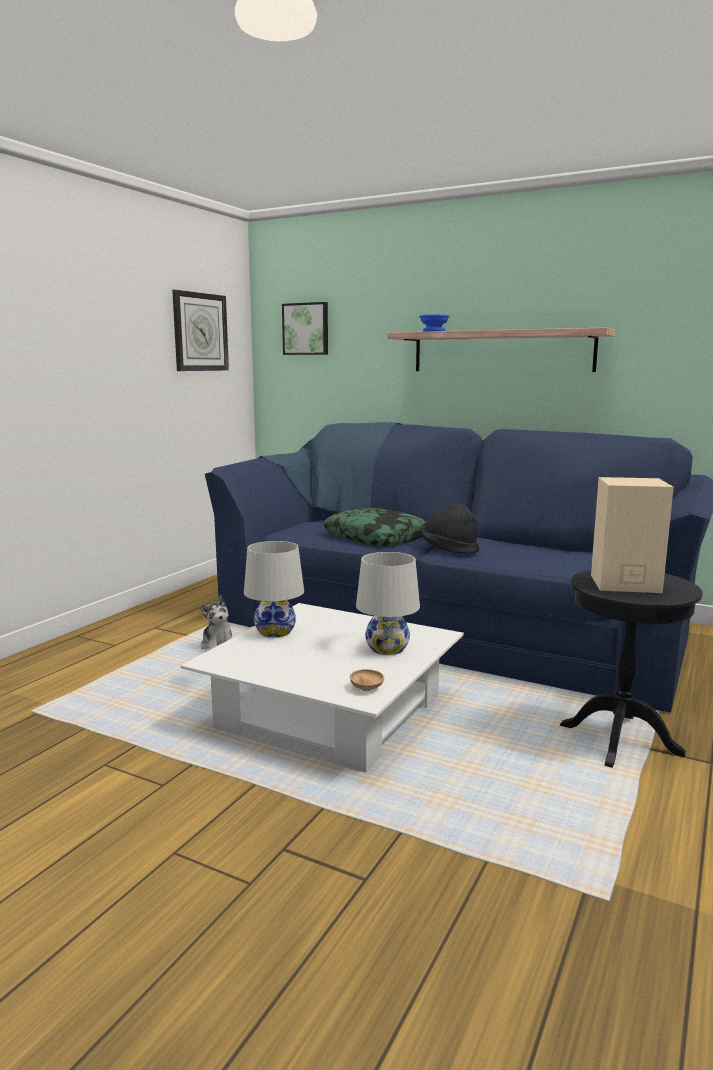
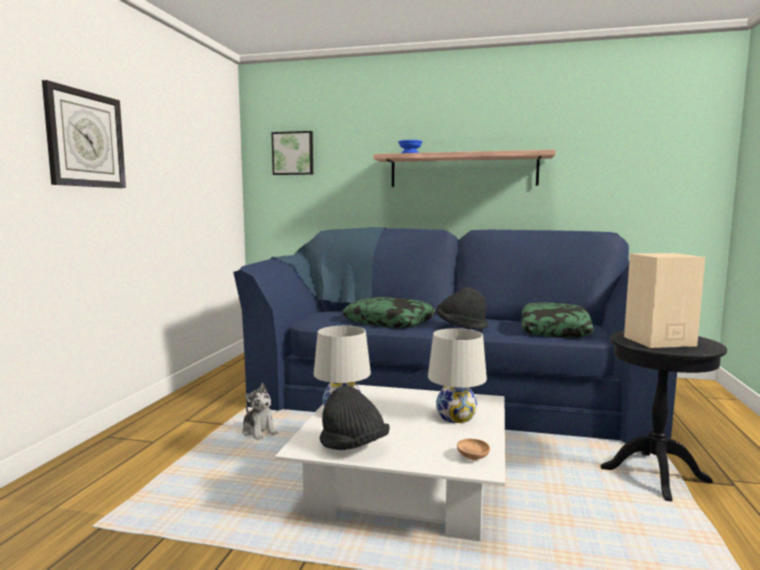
camera: 15 degrees left, 5 degrees down
wall clock [172,290,229,371] -> wall clock moved to [42,80,126,188]
none -> black hat [319,386,390,450]
none -> pillow [521,303,594,338]

